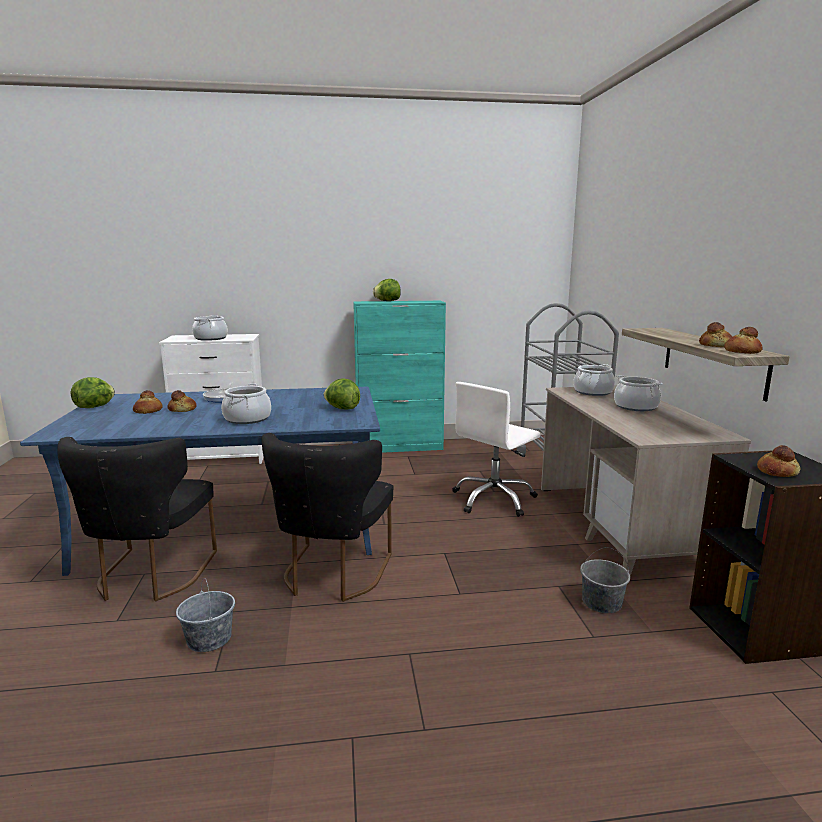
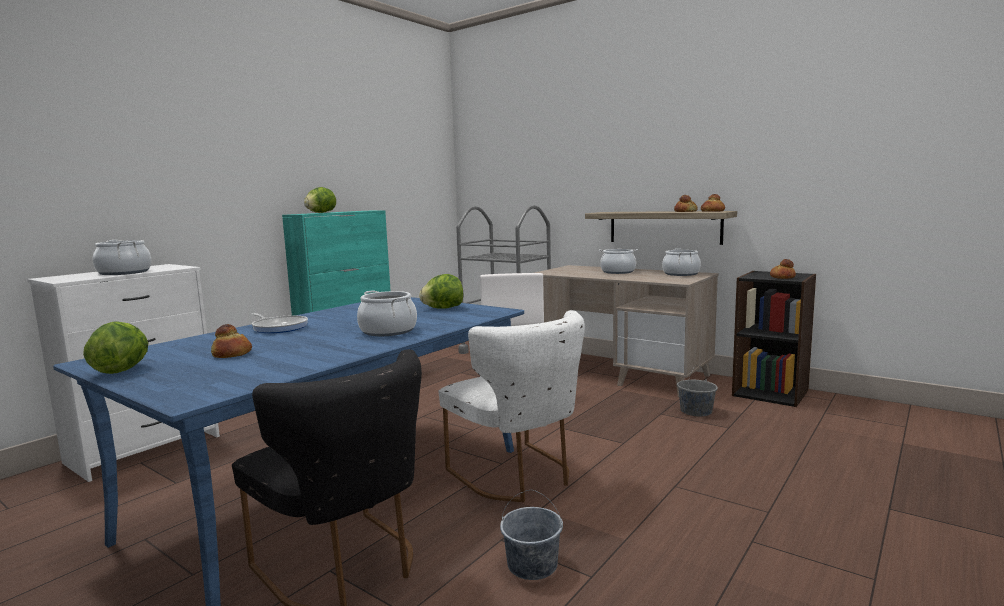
camera: 45 degrees left, 5 degrees down
bread [168,390,197,412] -> none
black chair [261,433,393,602] -> white chair [438,310,585,502]
cooking pot [573,364,615,396] -> cooking pot moved to [662,248,701,276]

